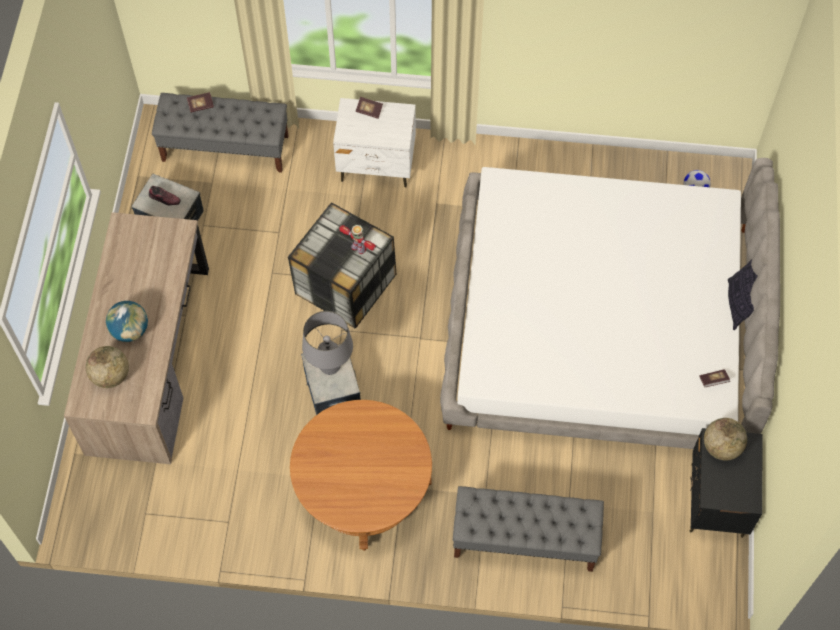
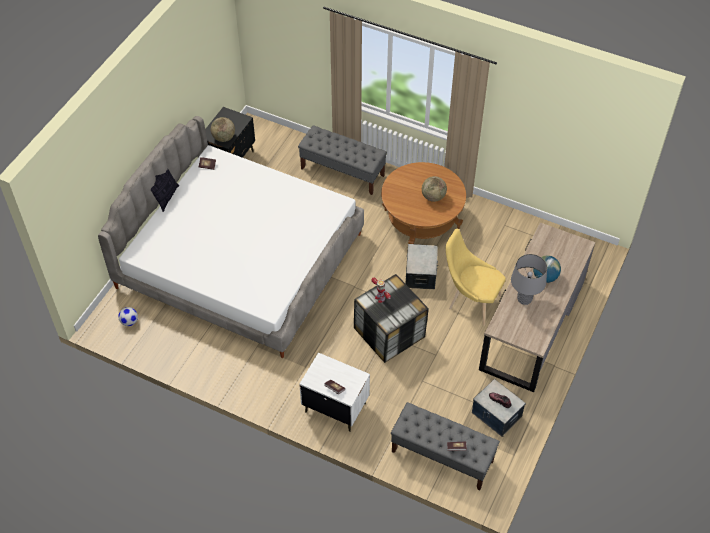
camera: 160 degrees left, 10 degrees down
globe [86,346,129,388] -> globe moved to [422,176,447,202]
grey table lamp [302,311,353,375] -> grey table lamp moved to [511,254,547,305]
none -> yellow chair [446,229,506,326]

